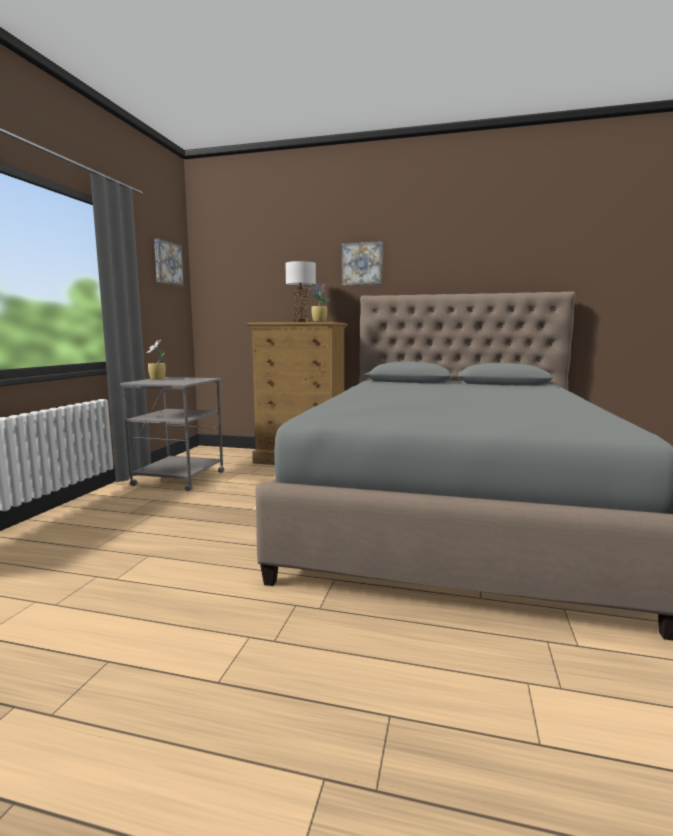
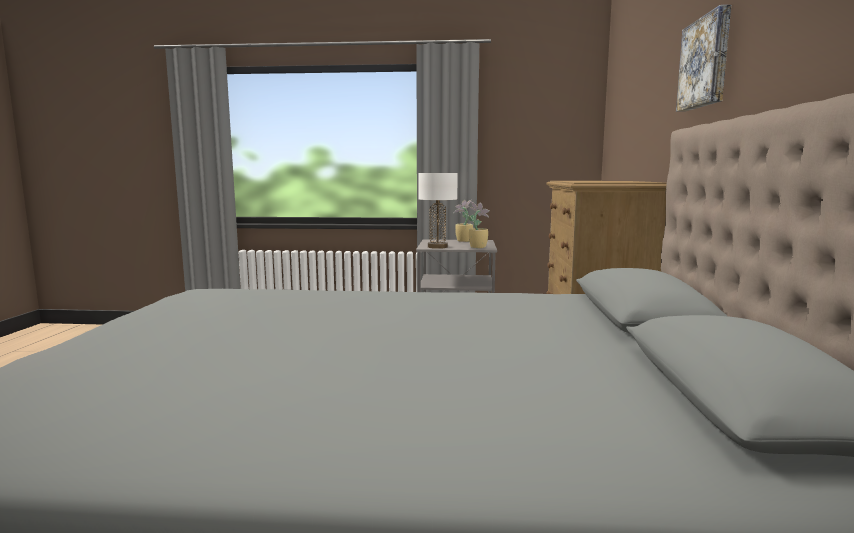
camera: 80 degrees right, 0 degrees up
picture [154,239,184,286] -> none
table lamp [286,261,316,322] -> table lamp moved to [418,173,458,249]
potted plant [309,283,330,322] -> potted plant moved to [466,202,489,248]

